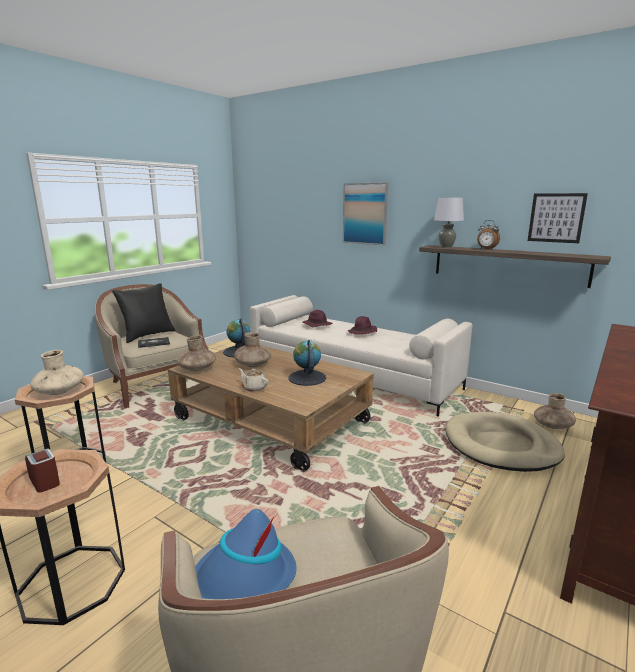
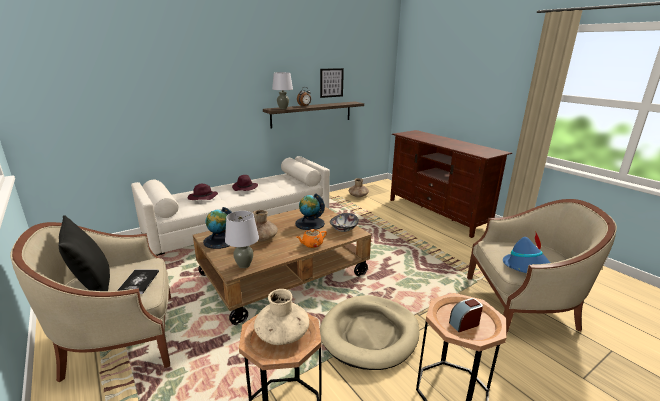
camera: 70 degrees left, 5 degrees up
brown vase [177,335,216,371] -> grey table lamp [225,211,259,268]
beige teapot [239,368,268,391] -> orange teapot [297,229,327,248]
picture [343,183,388,245] -> none
beige dog bed [446,412,565,472] -> beige dog bed moved to [320,295,419,370]
none -> bowl [330,213,359,232]

